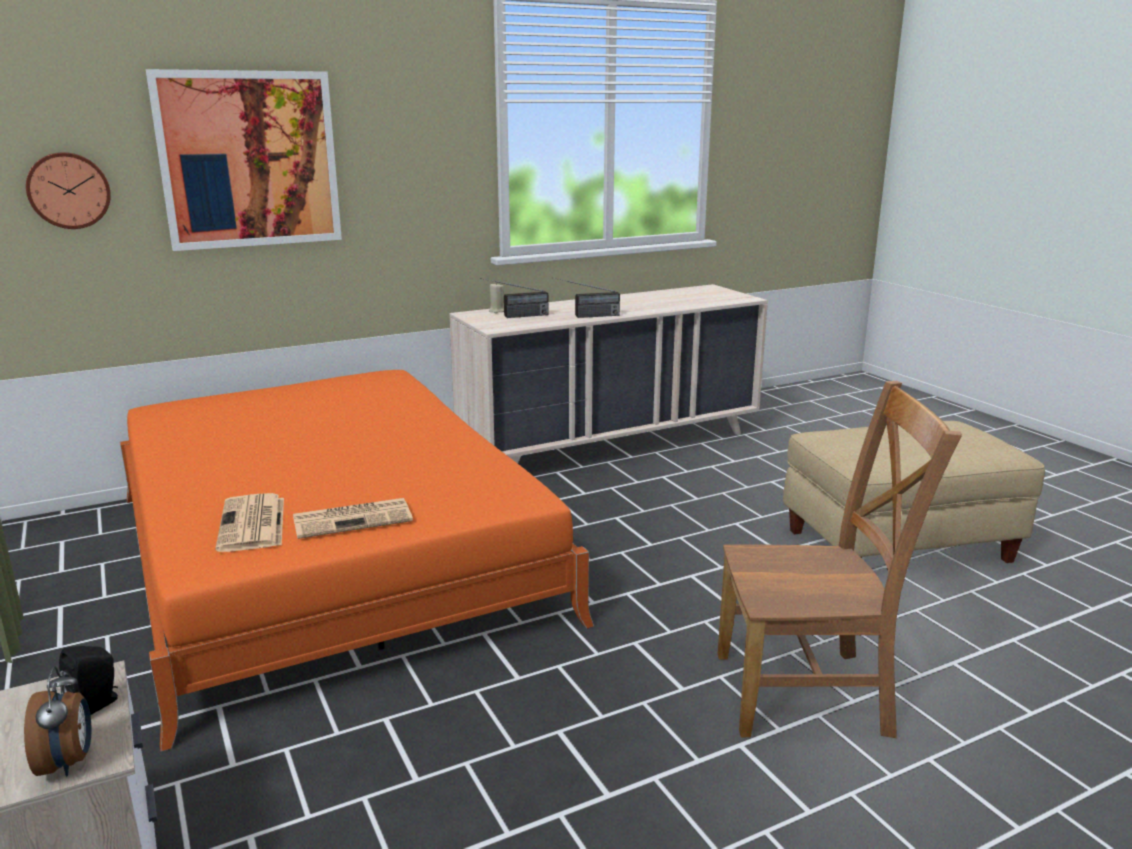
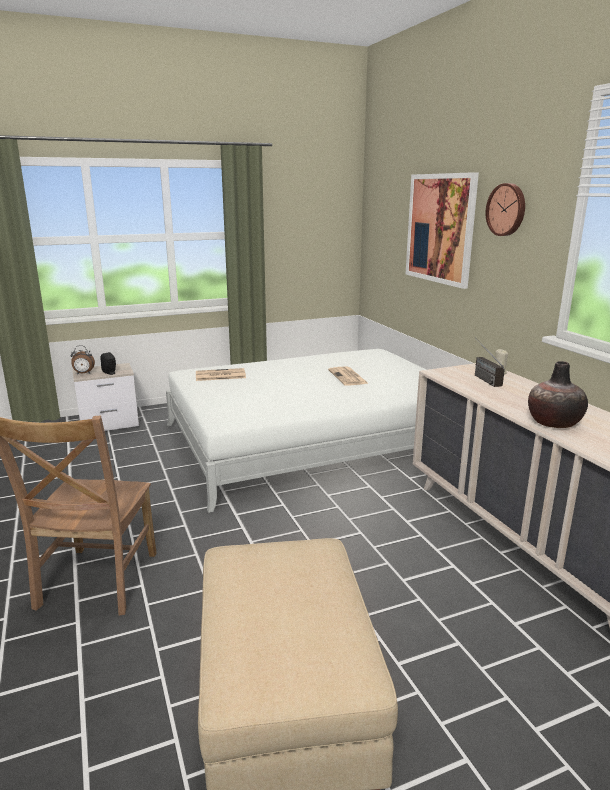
camera: 95 degrees right, 0 degrees up
wall clock [26,152,111,229] -> wall clock moved to [486,183,525,236]
orange bed [120,370,594,752] -> white bed [166,349,426,513]
newspaper [293,498,413,539] -> newspaper moved to [328,367,369,386]
radio [552,277,620,318] -> none
none -> vase [528,361,588,428]

